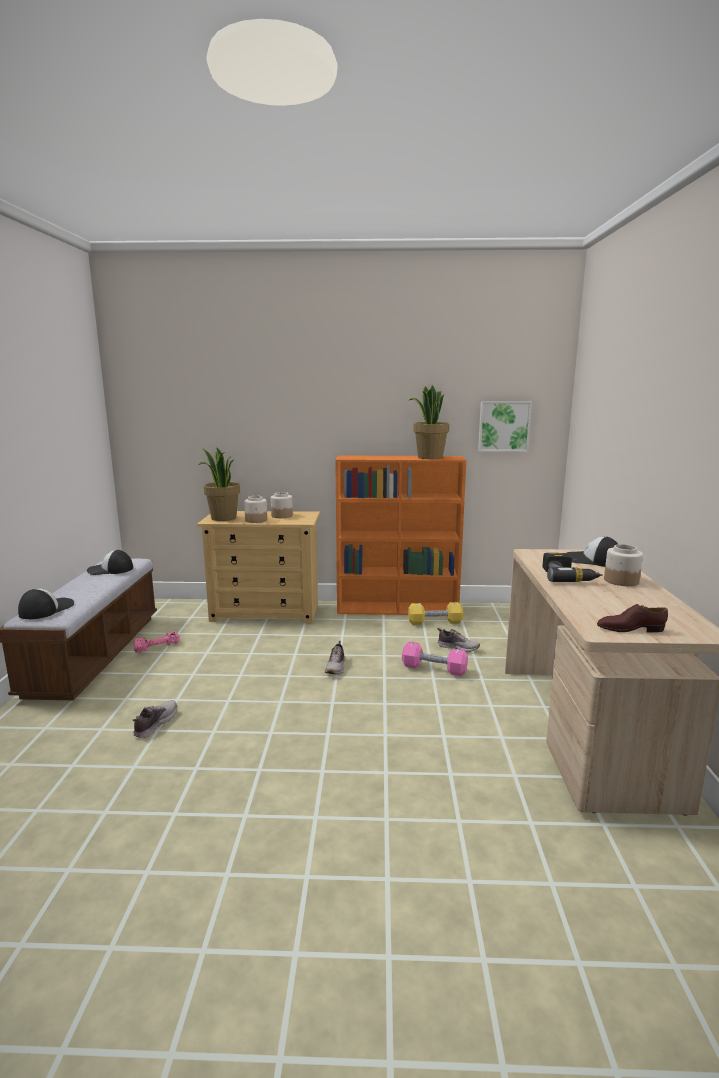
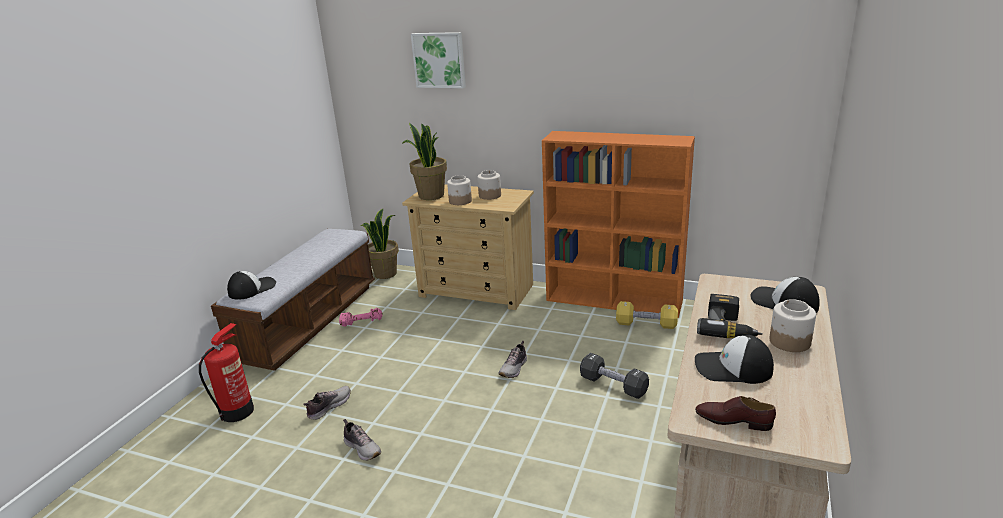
camera: 20 degrees right, 10 degrees up
cap [87,550,133,575] -> cap moved to [695,335,774,384]
pink dumbbell [402,642,468,676] -> black dumbbell [580,353,649,399]
potted plant [409,385,449,459] -> potted plant moved to [359,209,399,279]
shoe [438,628,480,652] -> shoe moved to [343,419,381,461]
picture [478,401,532,452] -> picture moved to [411,32,466,88]
none -> fire extinguisher [199,323,254,422]

